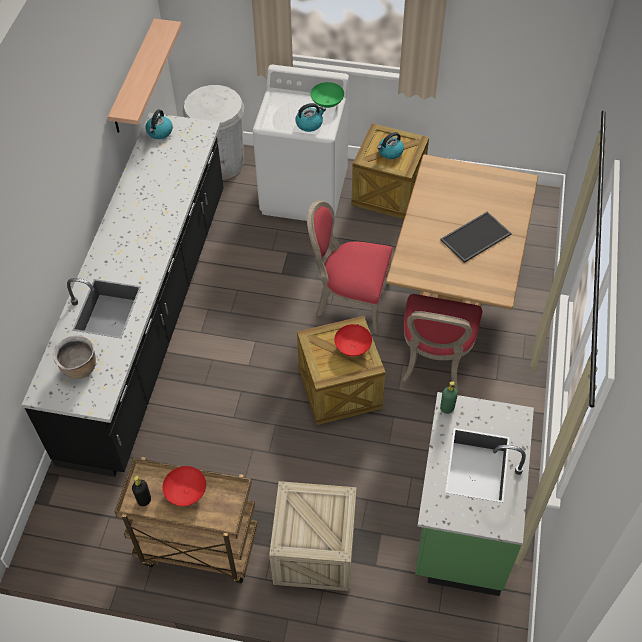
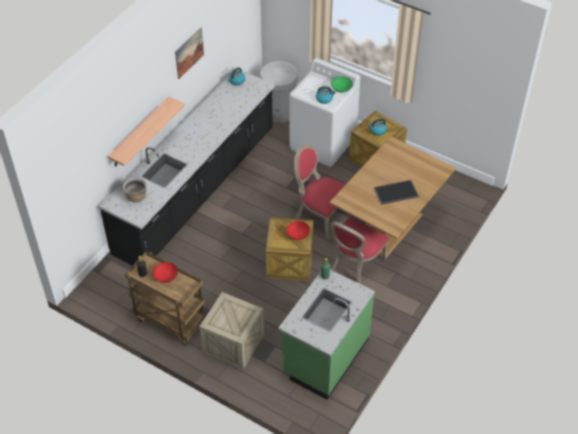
camera: 20 degrees right, 5 degrees down
shelf [108,19,182,133] -> shelf moved to [108,97,185,166]
none -> picture [175,28,204,79]

